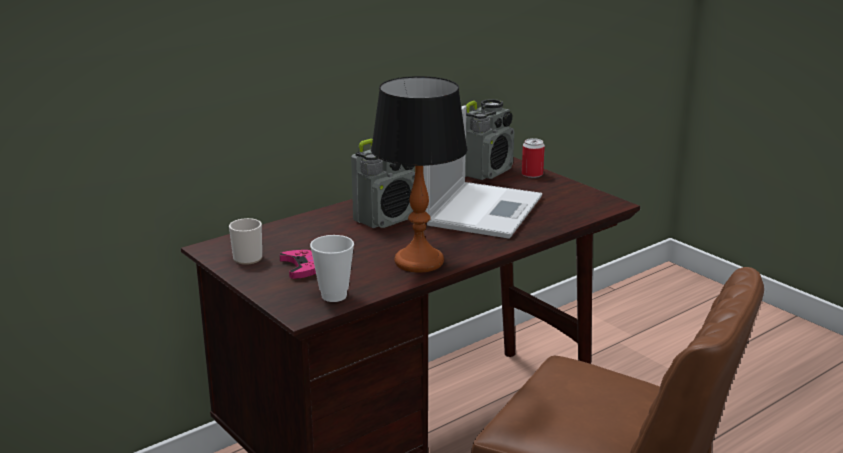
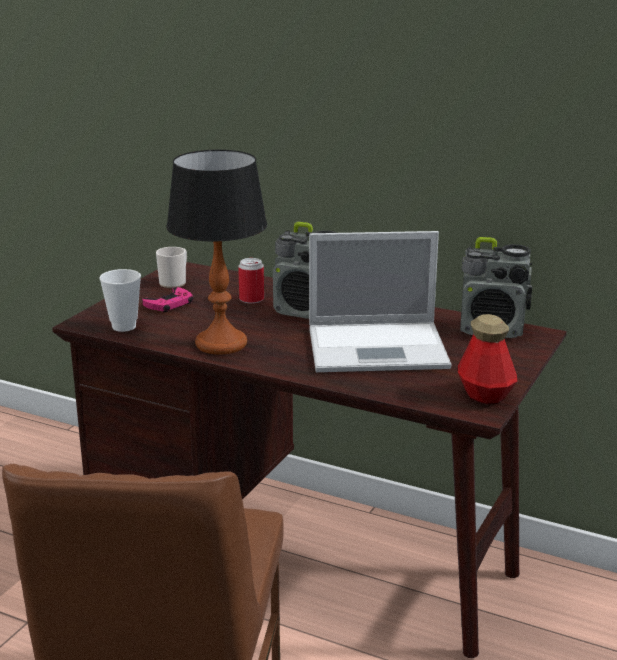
camera: 65 degrees right, 0 degrees up
can [522,138,545,178] -> can moved to [238,258,264,304]
none -> bottle [458,314,517,405]

